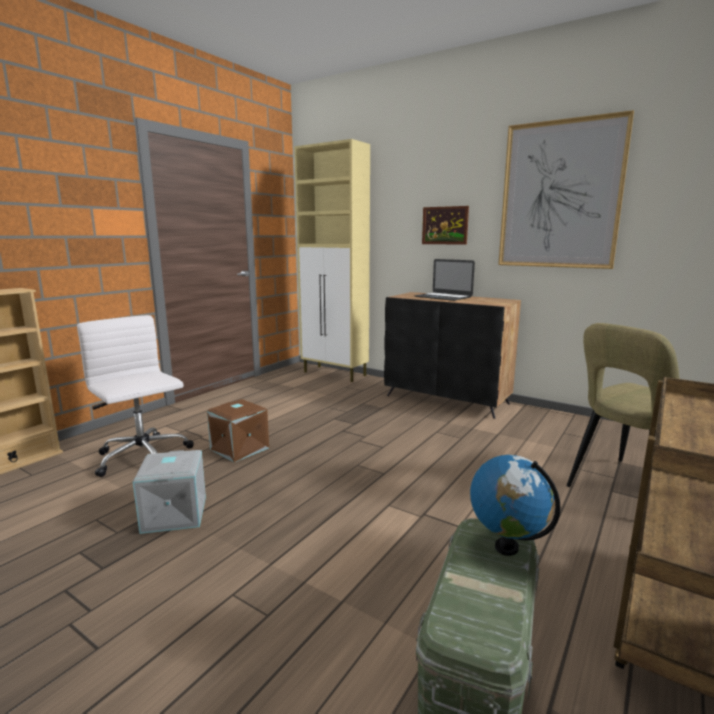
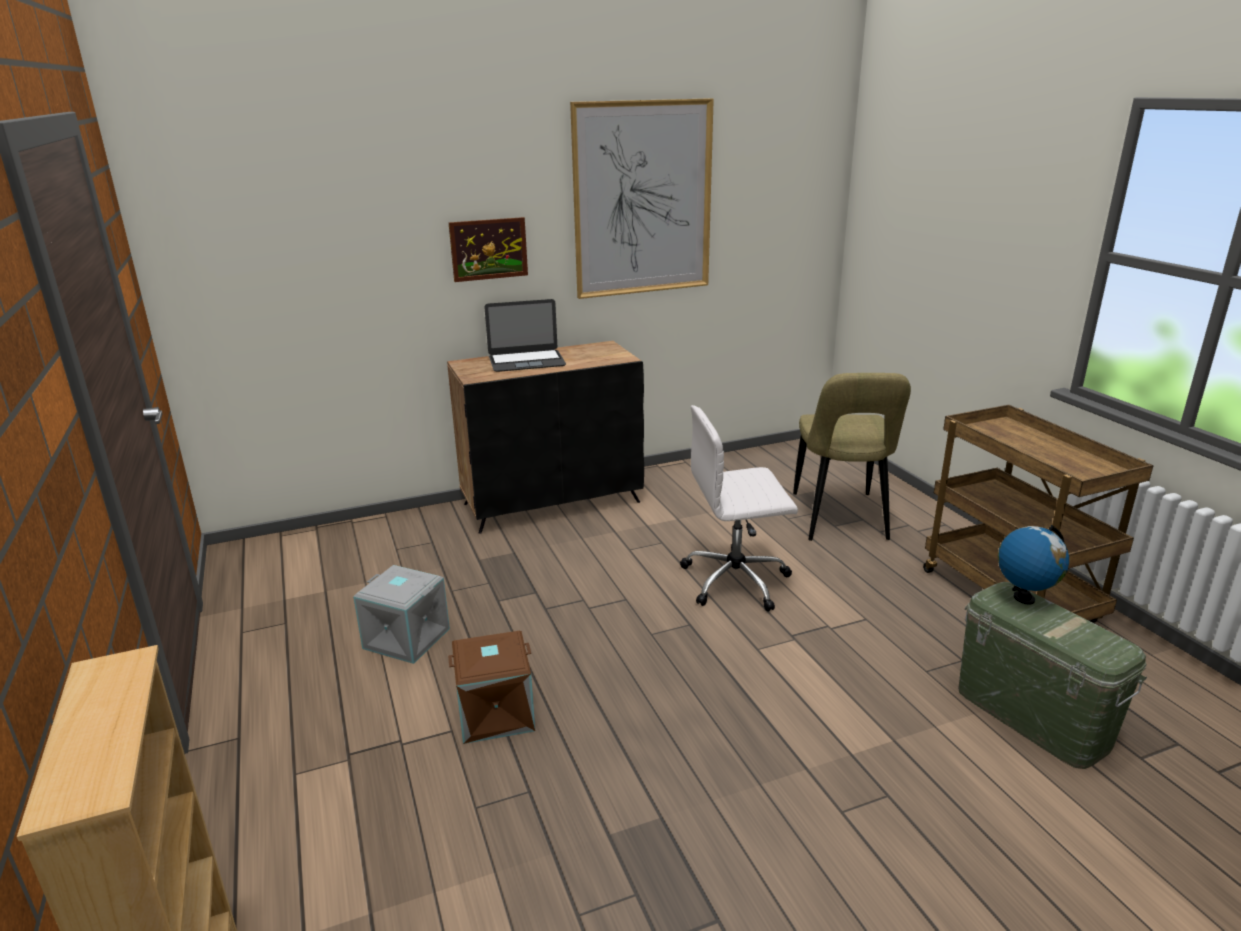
camera: 55 degrees left, 10 degrees up
white office chair [77,315,194,477] -> white office chair moved to [680,405,798,612]
grey storage box [133,450,206,534] -> grey storage box moved to [353,565,450,664]
beige cabinet [294,139,370,382] -> none

